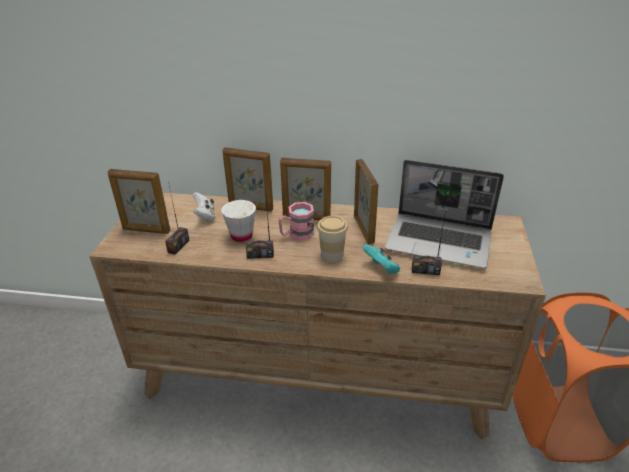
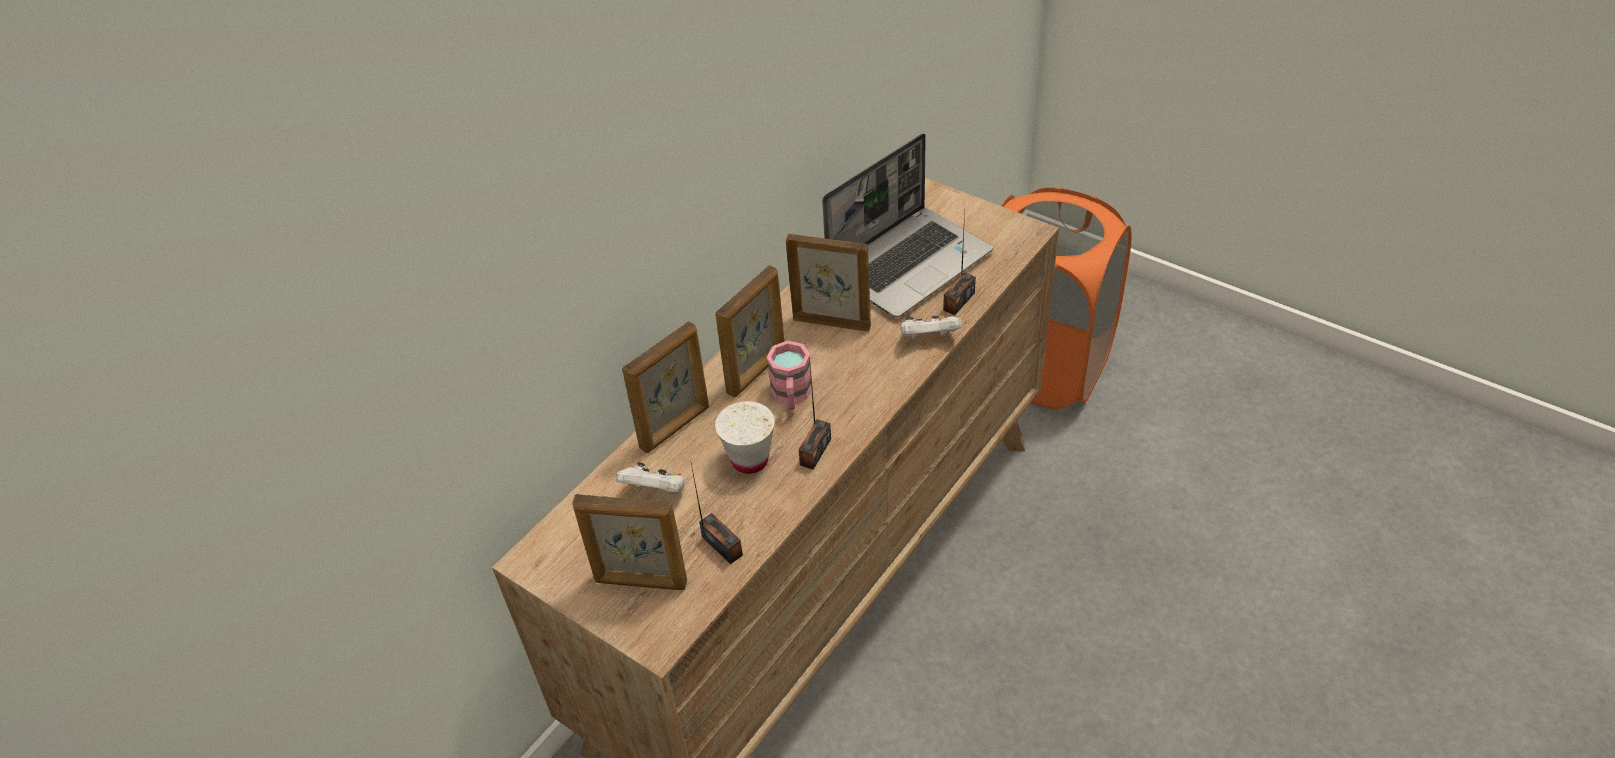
camera: 60 degrees left, 10 degrees up
picture frame [107,169,170,234] -> picture frame turned 60 degrees clockwise [572,494,687,590]
cup [317,216,348,262] -> none
turquoise game controller [362,244,400,274] -> white game controller [900,316,961,340]

